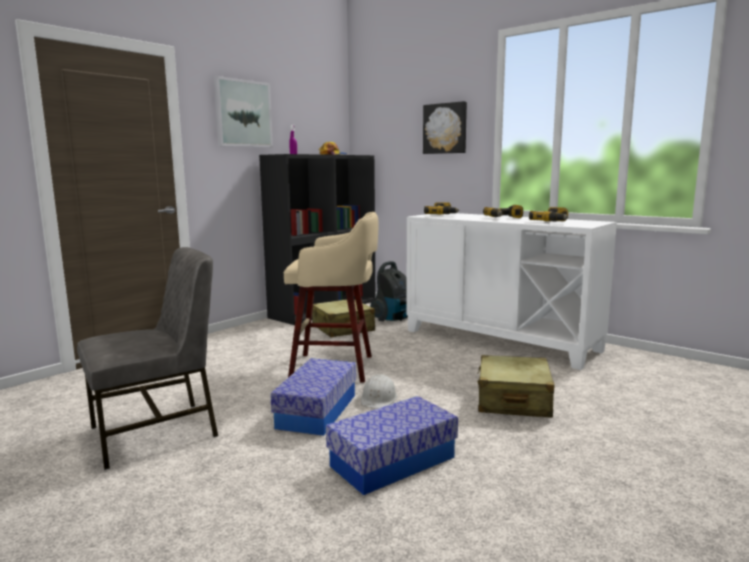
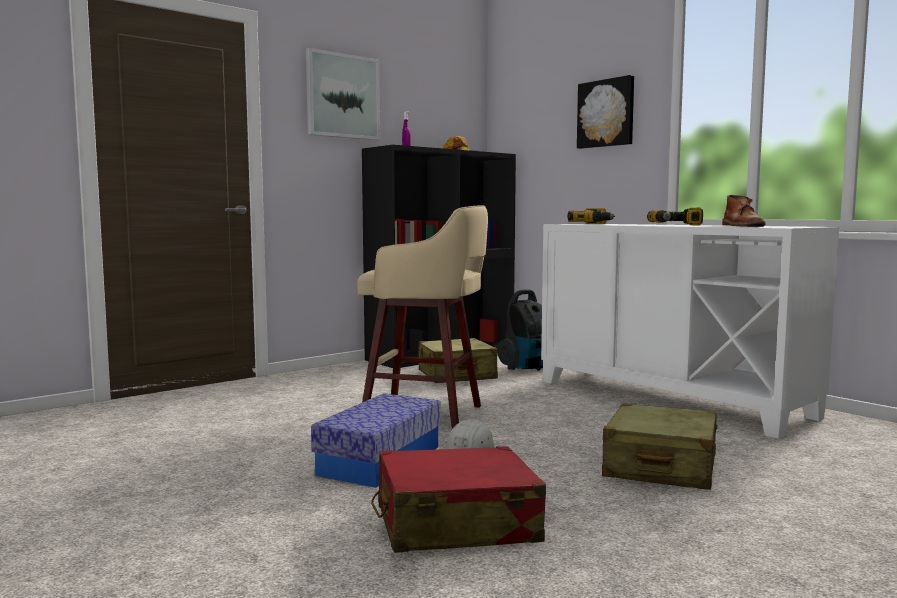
camera: 10 degrees right, 5 degrees down
grey chair [77,247,218,470] -> none
storage box [326,396,458,495] -> red suitcase [371,446,546,553]
power drill [529,207,569,221] -> brown boot [722,195,766,227]

